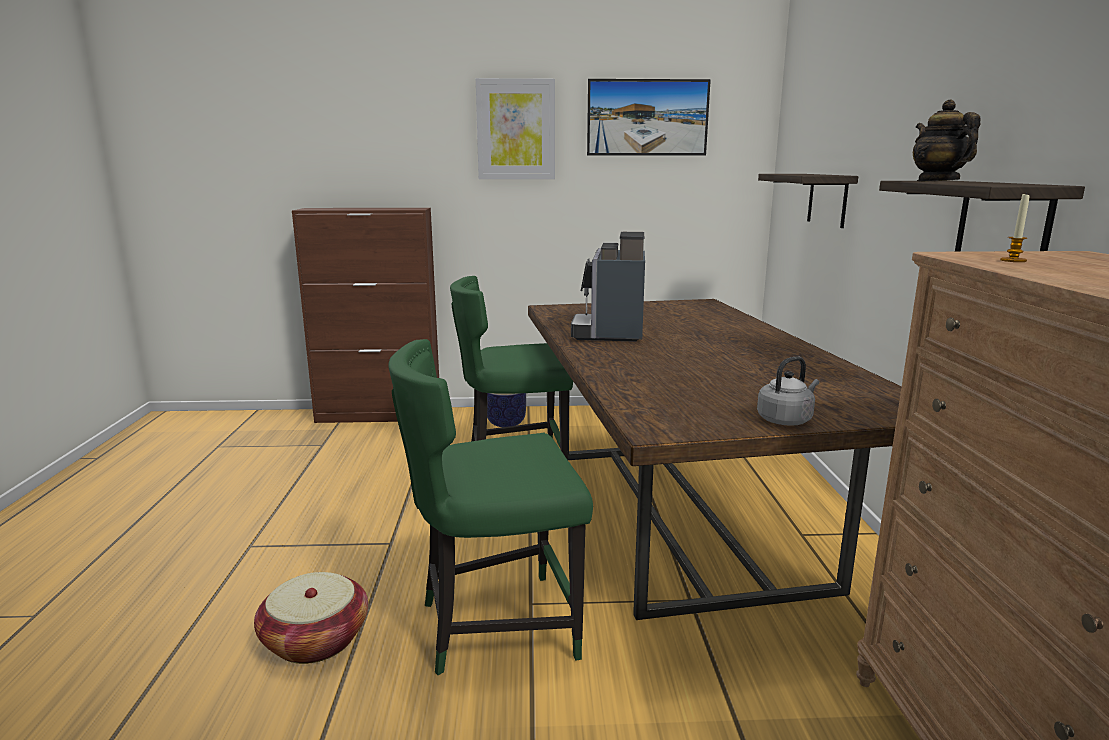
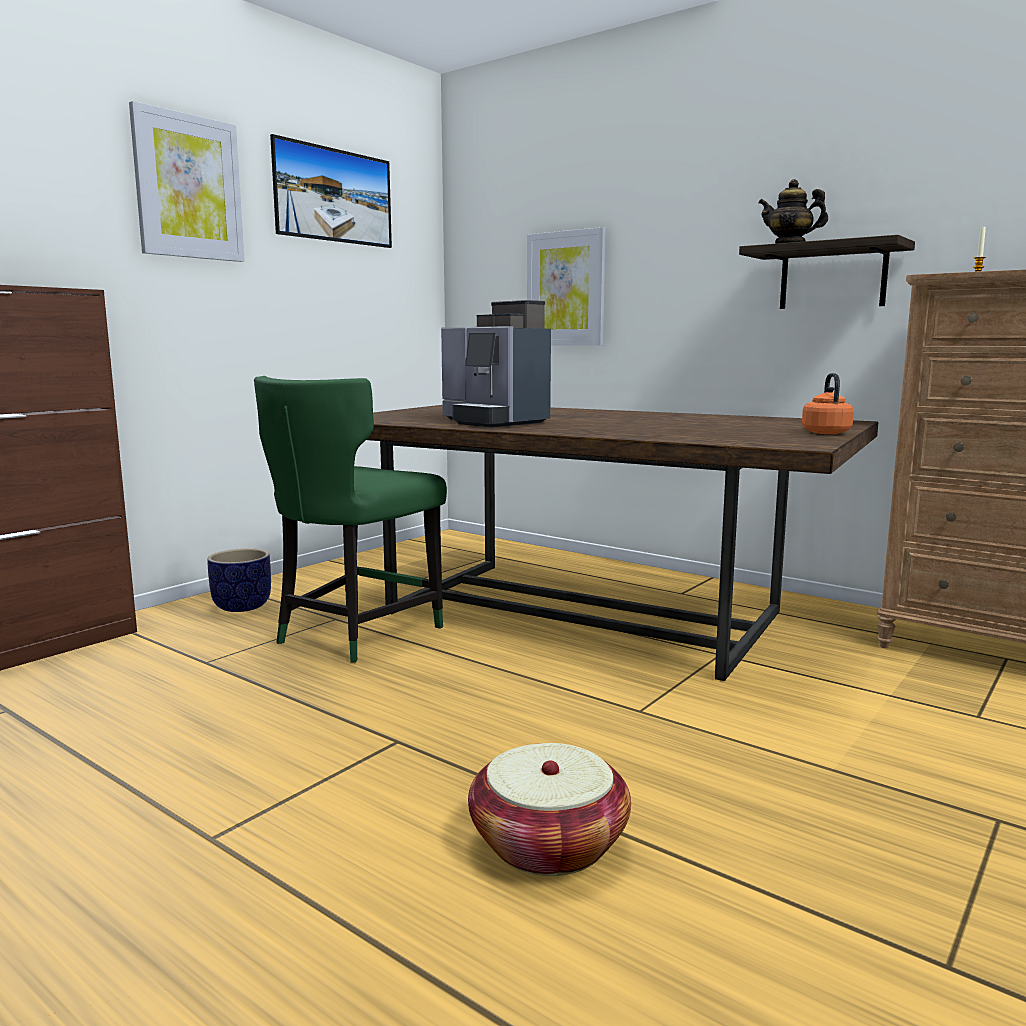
camera: 50 degrees left, 5 degrees down
green chair [389,339,593,675] -> none
grey kettle [757,356,819,426] -> orange kettle [802,373,854,434]
shelf [758,174,858,228] -> picture [527,227,606,345]

